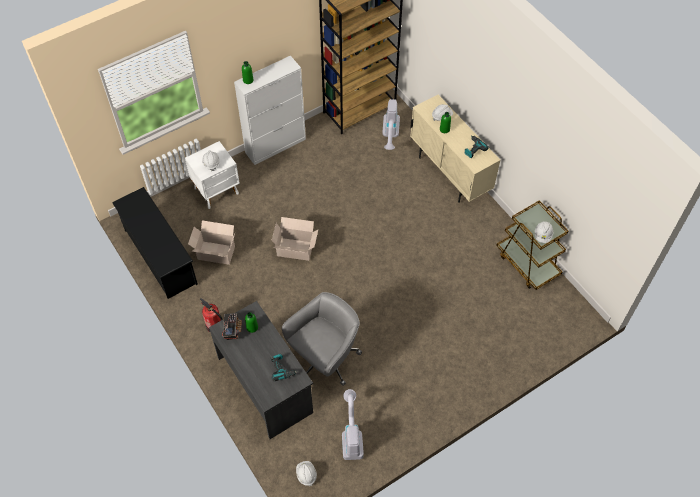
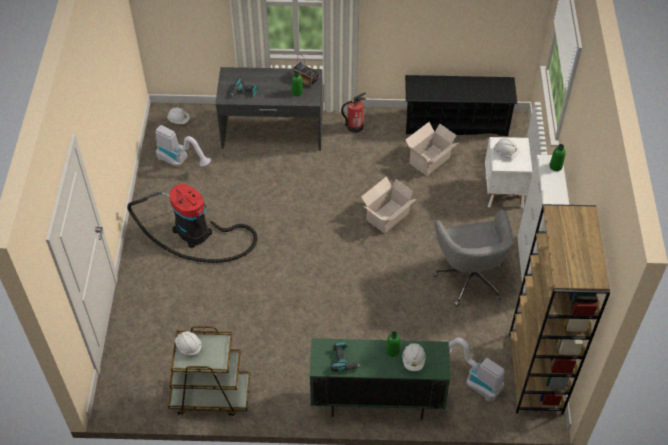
camera: 125 degrees right, 5 degrees down
grey office chair [282,292,362,386] -> grey office chair moved to [432,210,514,307]
beige cabinet [410,95,501,203] -> green cabinet [310,338,450,420]
none -> vacuum cleaner [127,184,257,263]

